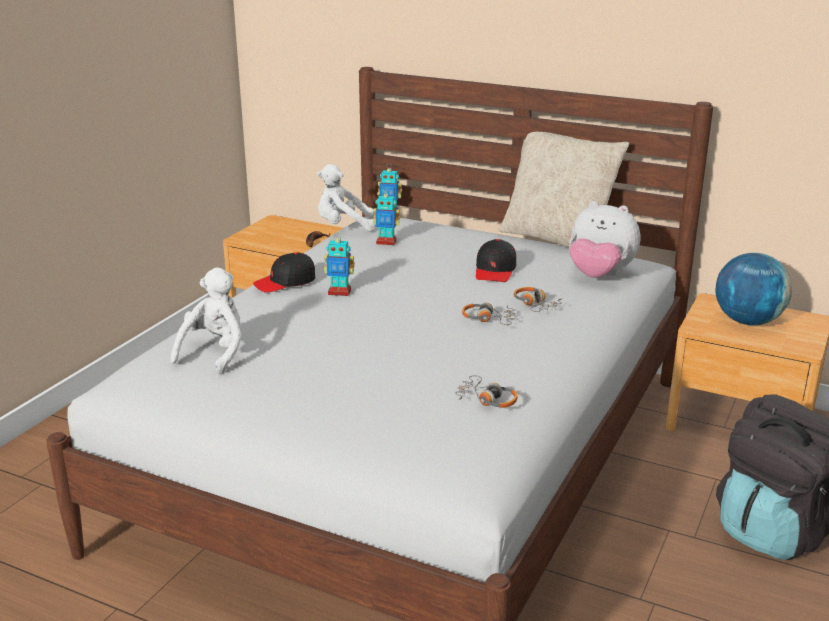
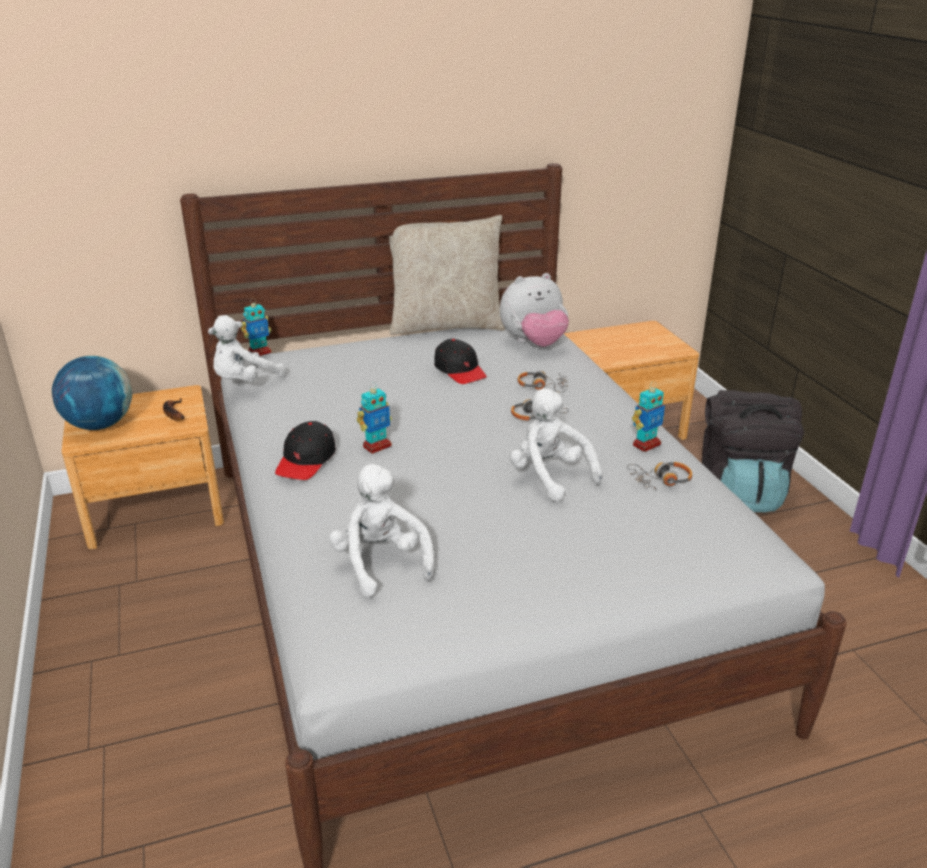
camera: 45 degrees left, 5 degrees up
toy robot [373,188,400,245] -> toy robot moved to [632,381,665,452]
globe [715,253,792,325] -> globe moved to [52,356,132,430]
none -> white plush toy [510,388,603,501]

